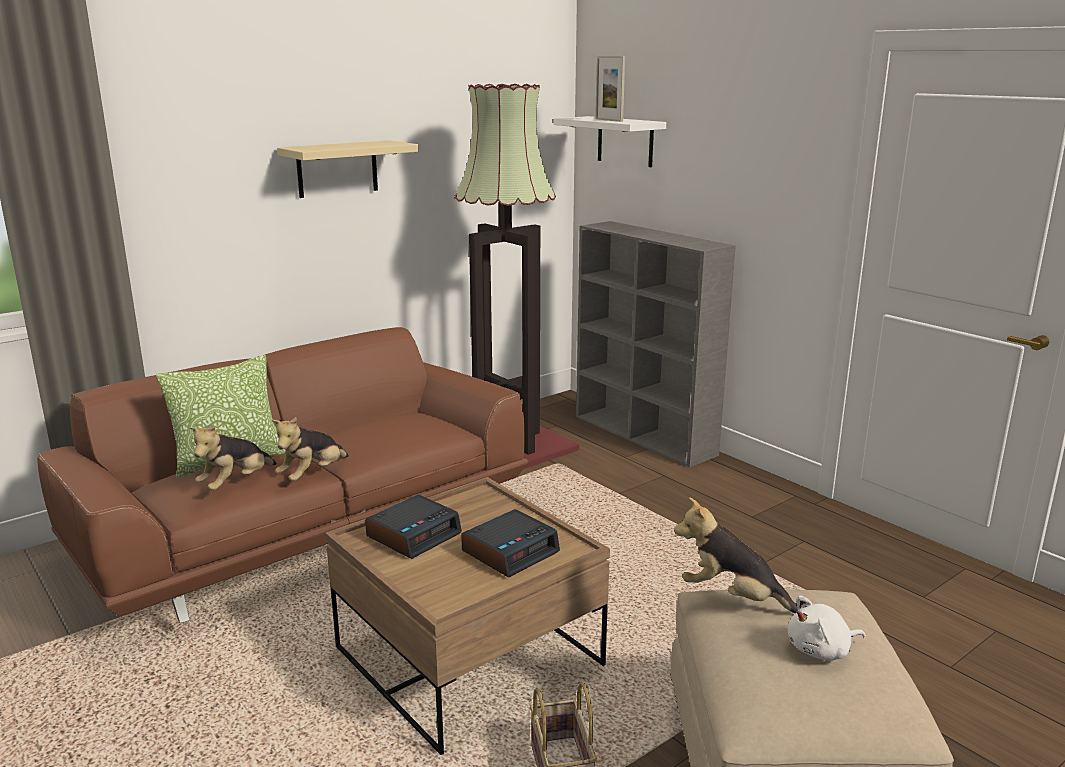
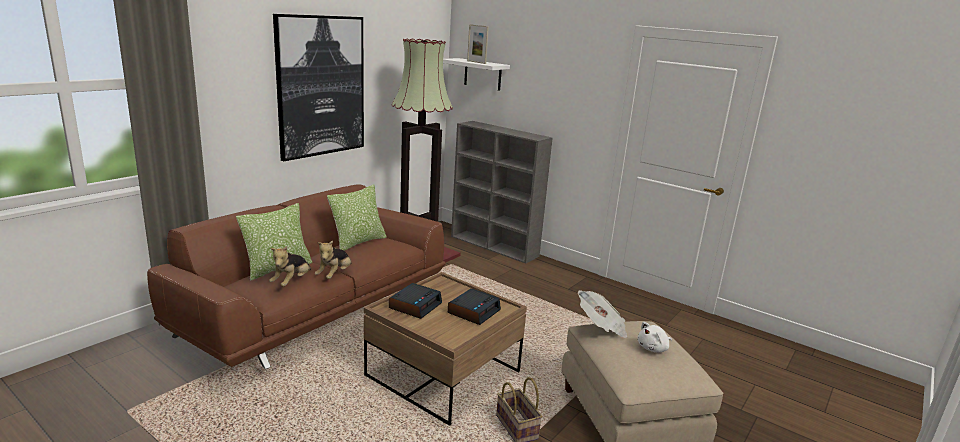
camera: 15 degrees left, 0 degrees up
beige shelf [277,140,418,198] -> picture [273,14,364,161]
plush toy [674,497,798,613] -> newspaper [578,290,627,338]
none -> pillow [327,184,387,251]

